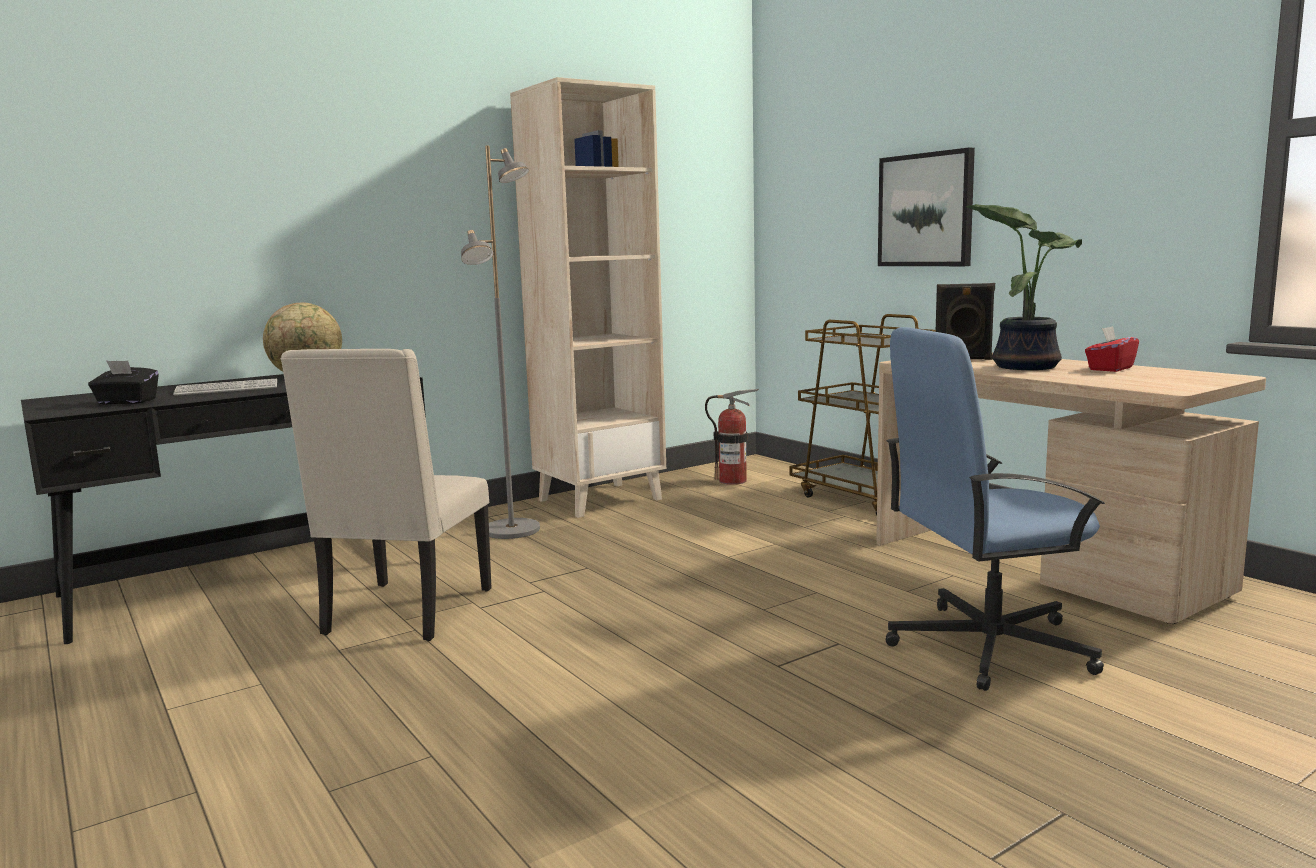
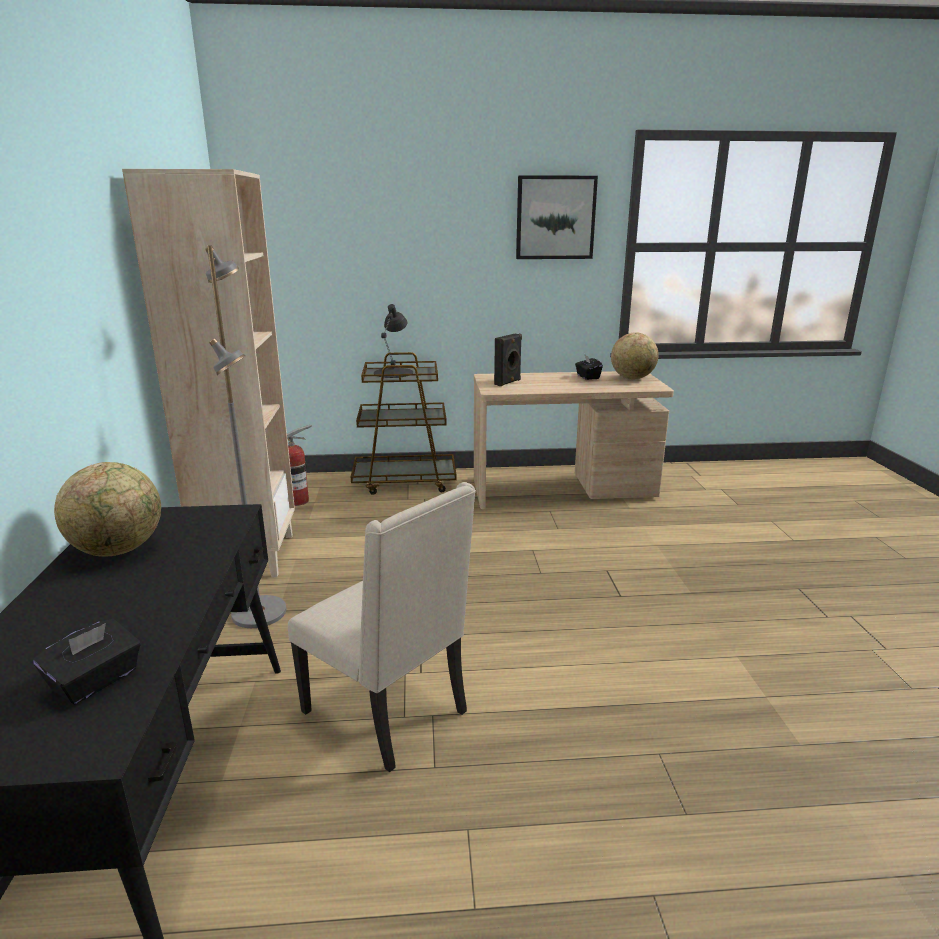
camera: 60 degrees left, 10 degrees up
keyboard [173,379,277,396] -> none
picture [878,148,975,266] -> picture moved to [516,175,598,259]
blue office chair [885,327,1105,691] -> none
potted plant [966,204,1082,370] -> none
red tissue box [1085,326,1139,372] -> black tissue box [575,355,603,380]
none -> black table lamp [374,304,413,378]
none -> globe [611,332,659,380]

